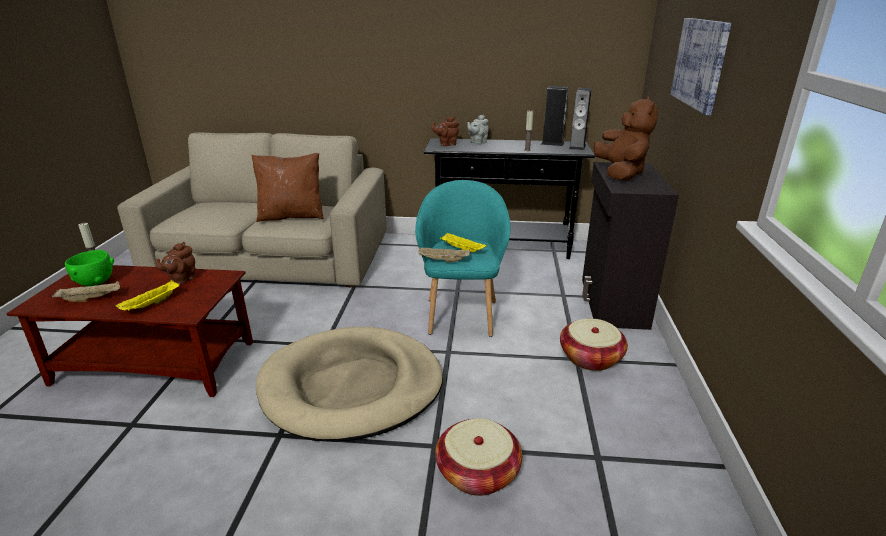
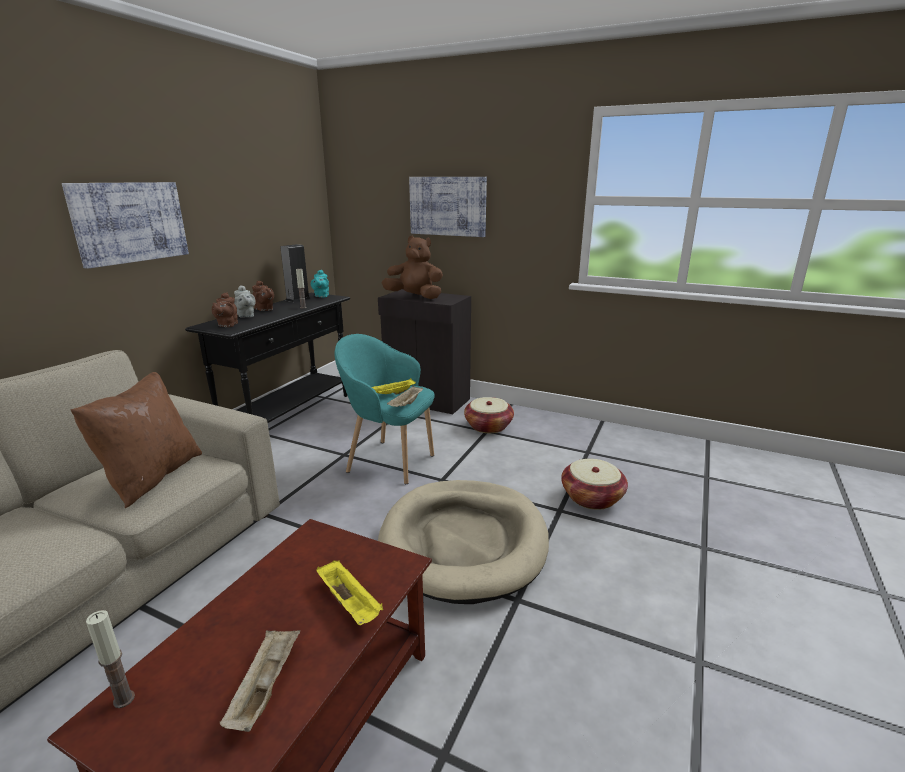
camera: 70 degrees left, 5 degrees down
green bowl [65,250,114,286] -> none
brown teapot [156,242,196,285] -> brown teapot moved to [252,281,274,311]
speaker [569,88,591,150] -> turquoise teapot [311,270,329,298]
none -> picture [62,182,189,269]

